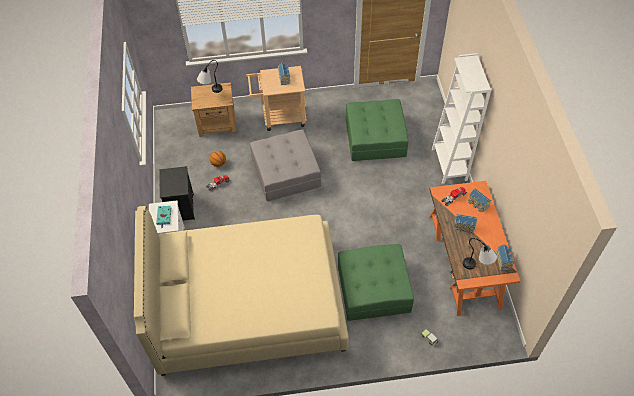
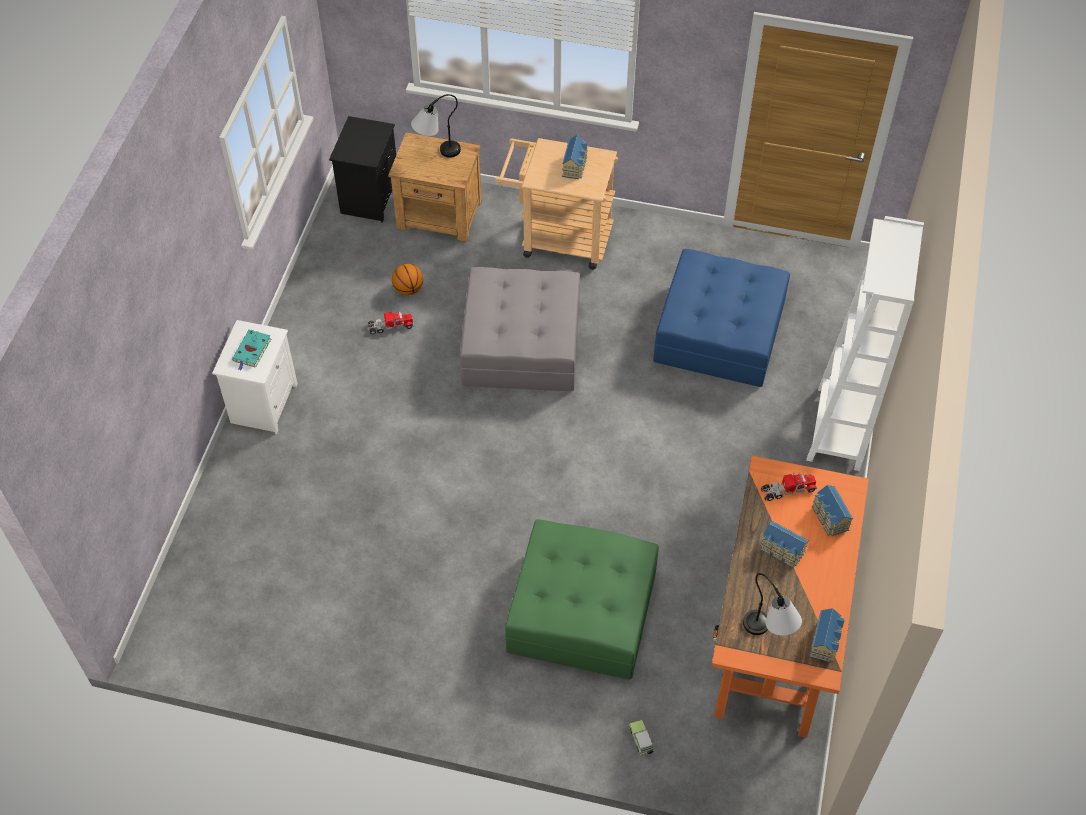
camera: 20 degrees right, 0 degrees up
beige bed [134,206,349,376] -> none
black nightstand [159,166,195,221] -> black nightstand moved to [329,116,396,223]
green ottoman [346,99,409,161] -> blue ottoman [653,249,790,387]

